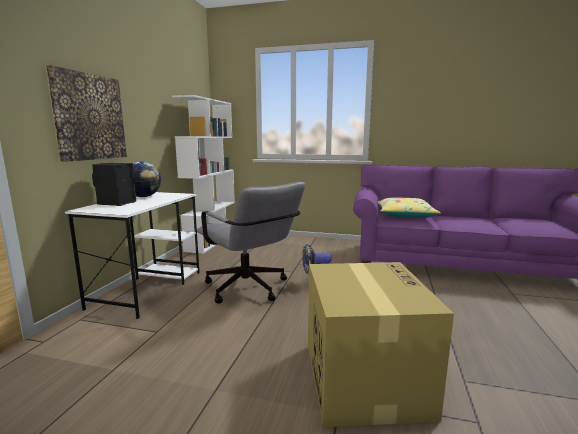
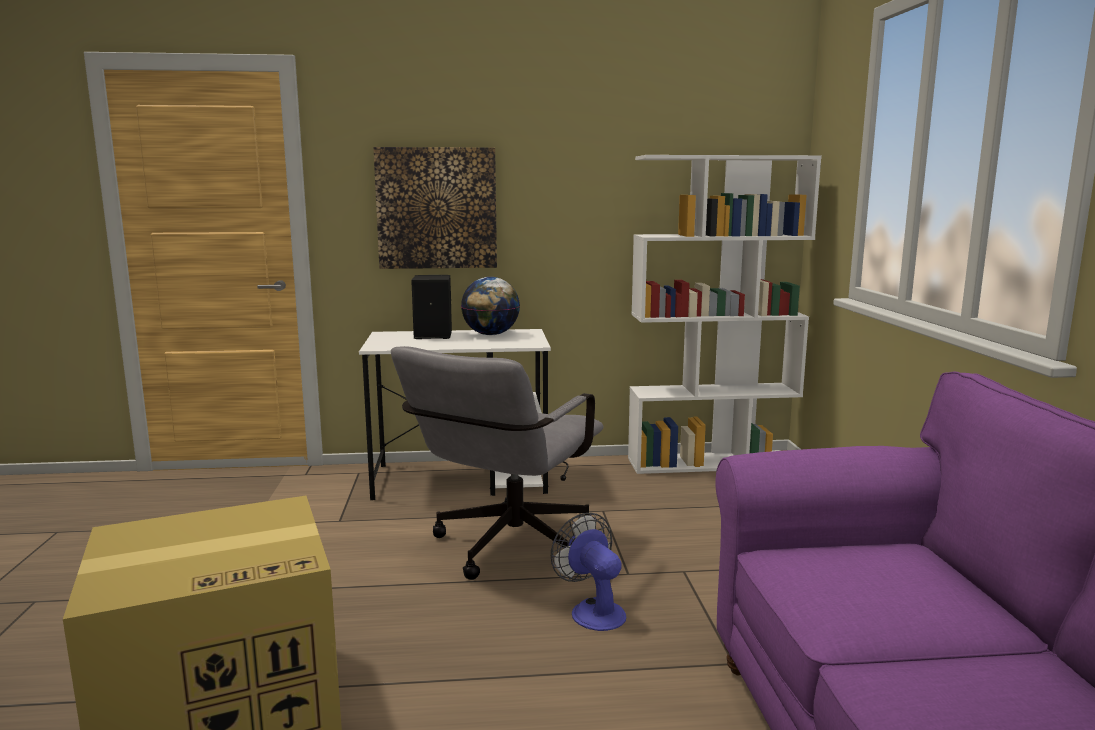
camera: 70 degrees right, 0 degrees up
yellow pillow [378,198,441,218] -> none

